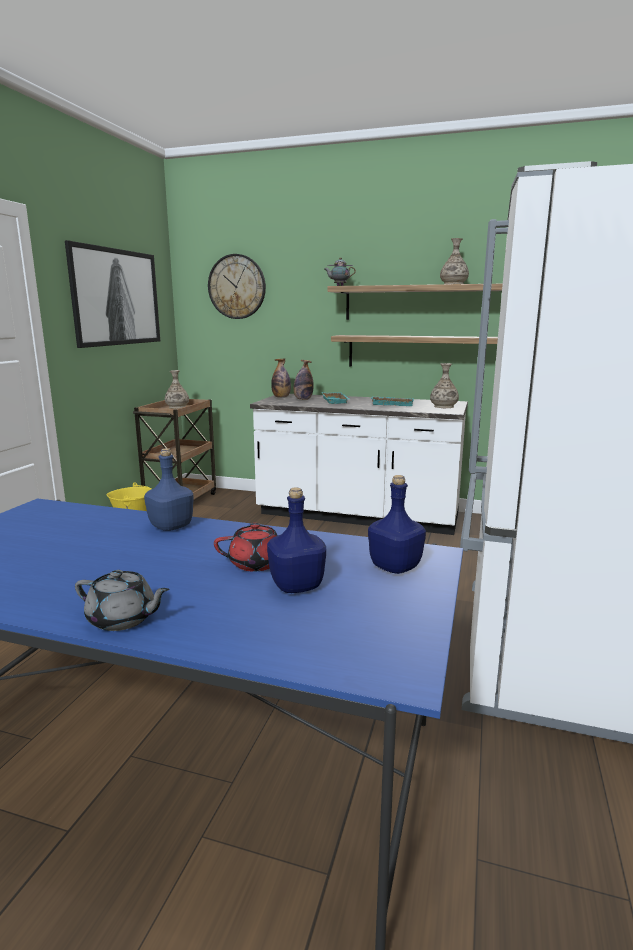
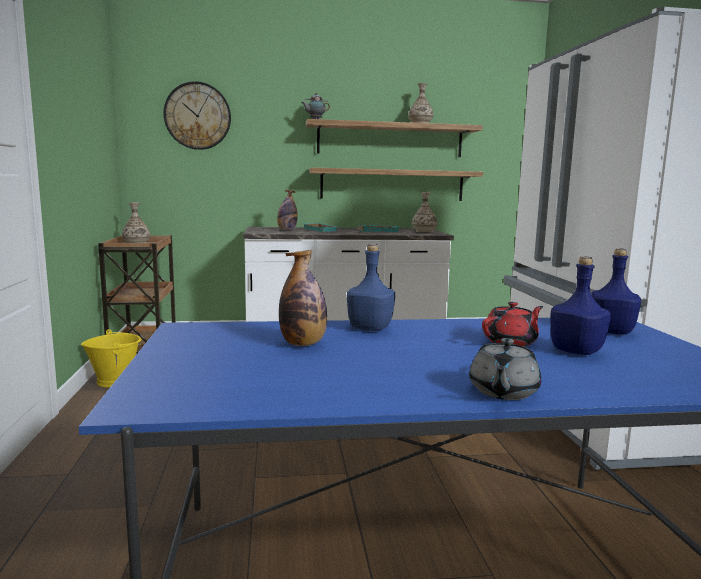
camera: 25 degrees left, 5 degrees down
picture [65,240,160,348] -> none
grey teapot [75,570,169,631] -> grey teapot turned 120 degrees clockwise [469,338,541,400]
bottle [271,358,291,397] -> bottle moved to [279,250,327,346]

